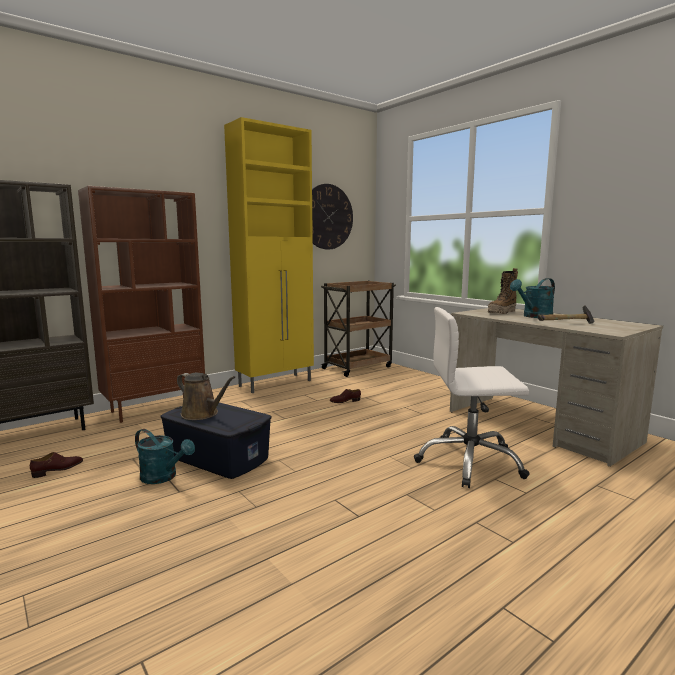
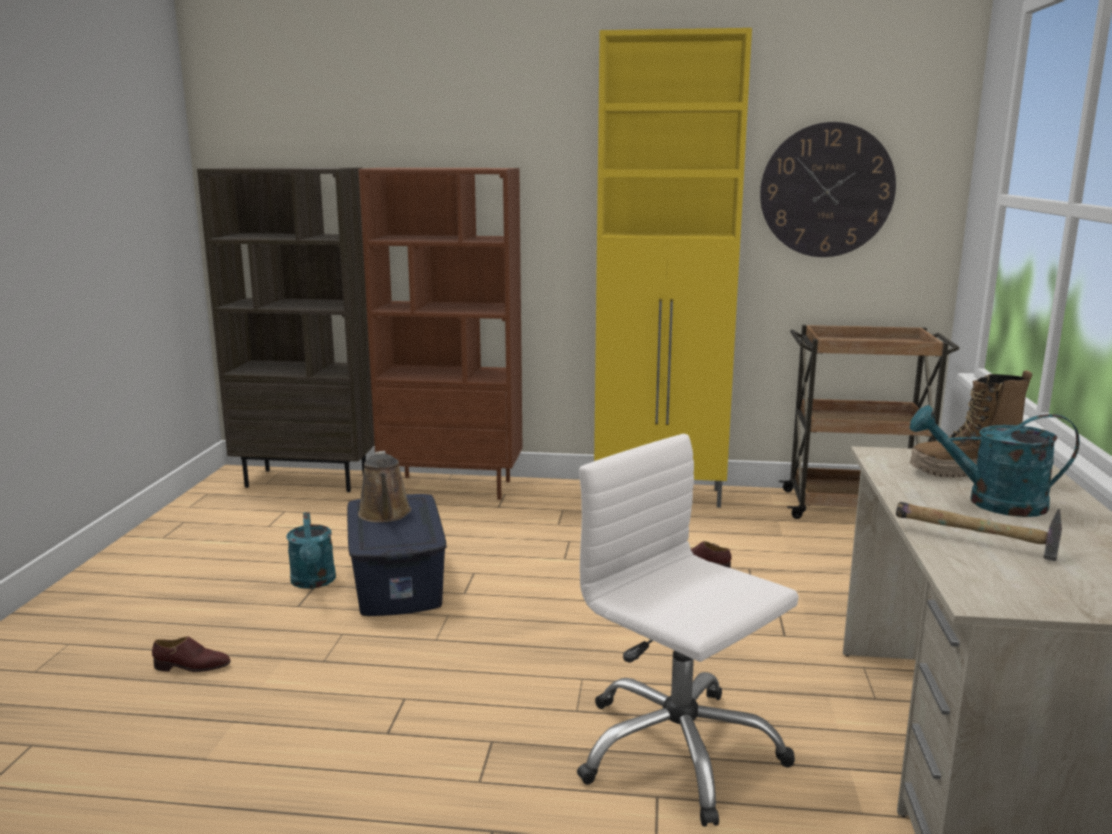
camera: 45 degrees right, 5 degrees up
brown shoe [30,452,83,478] -> brown shoe moved to [152,636,231,672]

